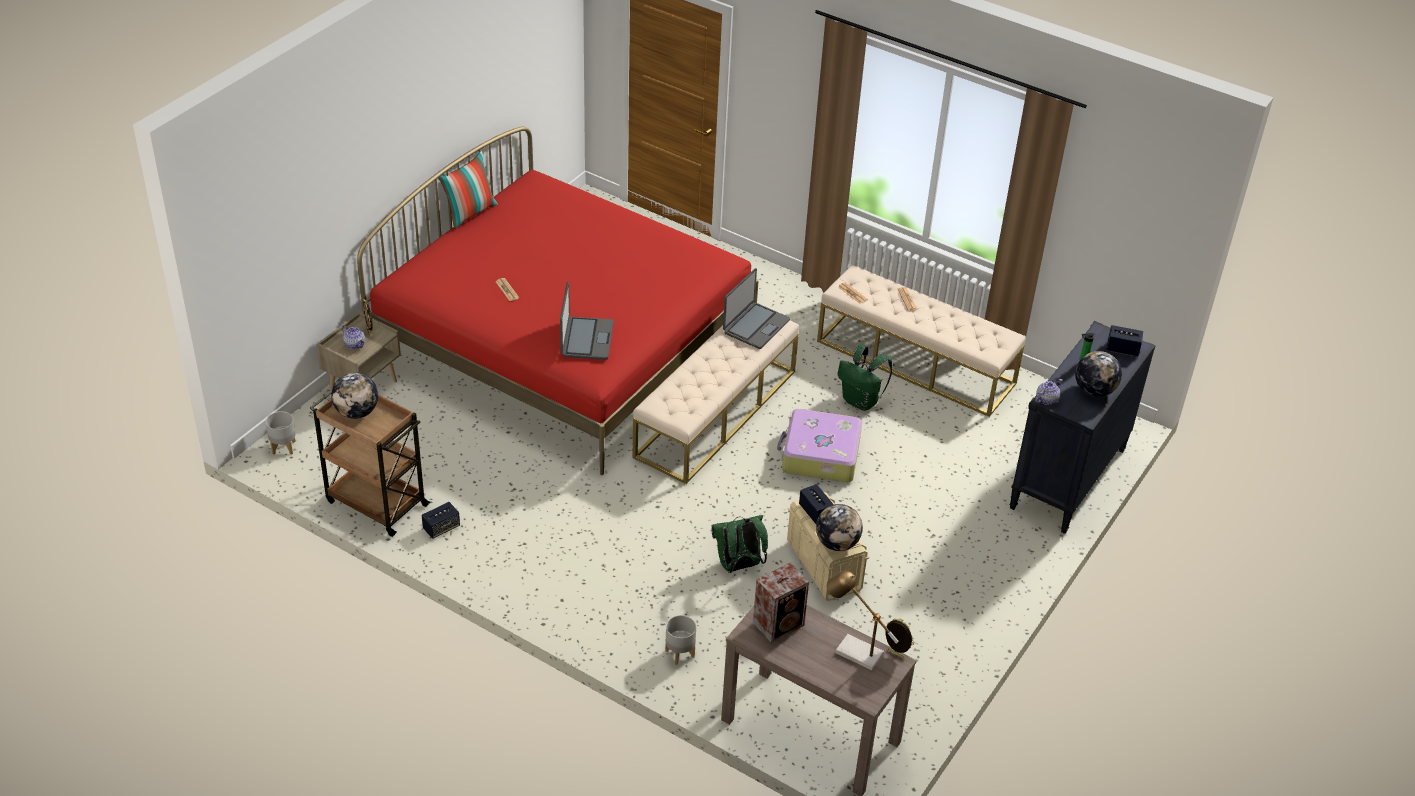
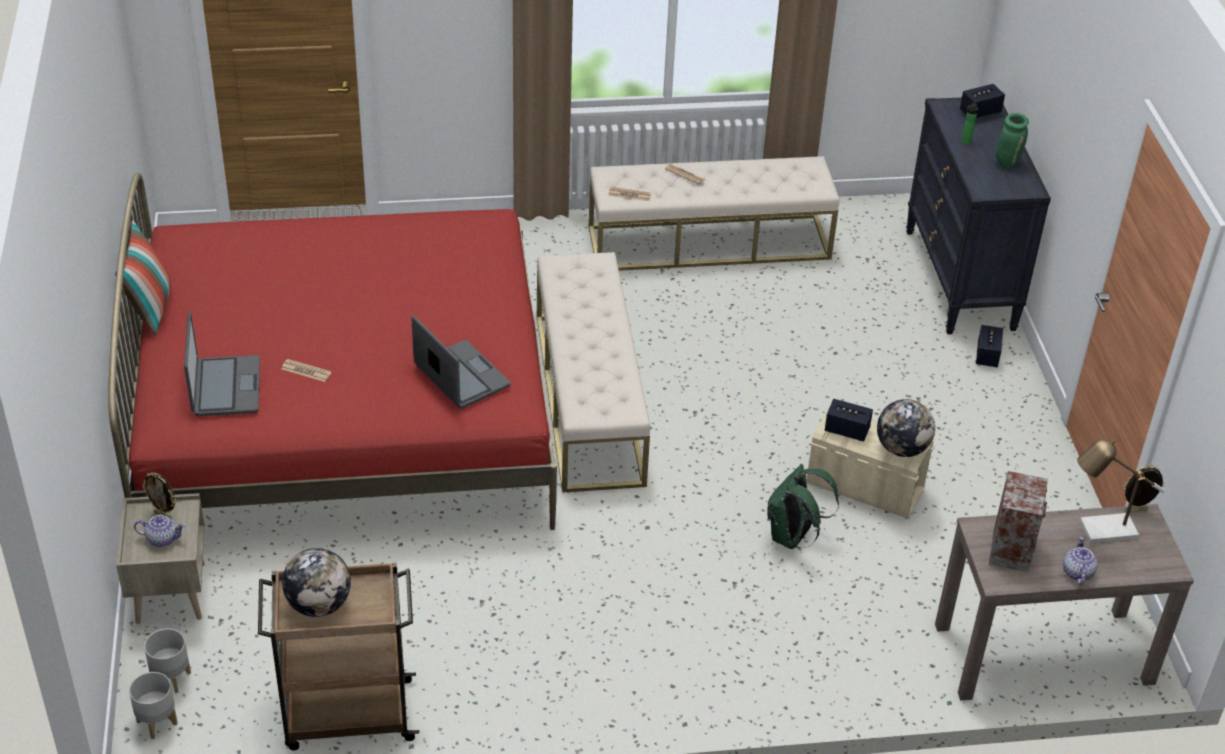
camera: 40 degrees left, 0 degrees up
speaker [422,502,460,539] -> speaker moved to [976,325,1003,367]
grey planter [665,615,696,665] -> grey planter moved to [144,628,191,693]
laptop [723,268,790,349] -> laptop moved to [184,312,260,416]
suitcase [777,409,862,482] -> none
green backpack [838,344,893,411] -> none
teapot [1035,379,1063,405] -> teapot moved to [1063,537,1098,585]
globe [1075,351,1122,397] -> green vase [996,113,1029,168]

